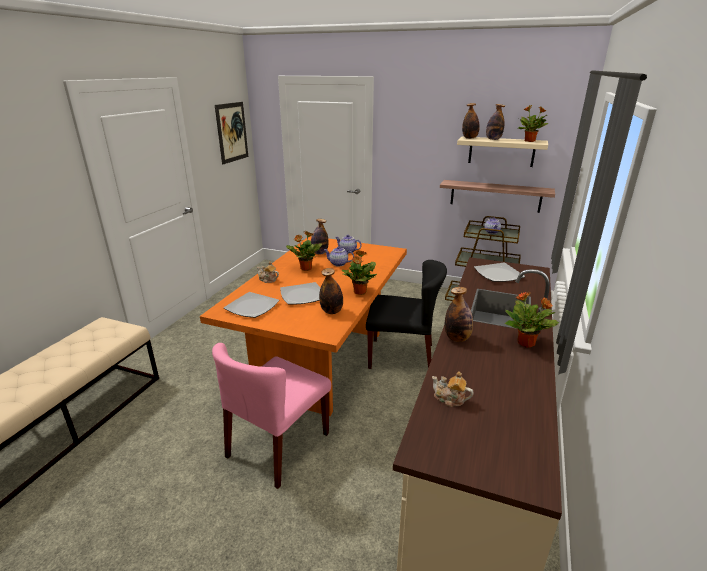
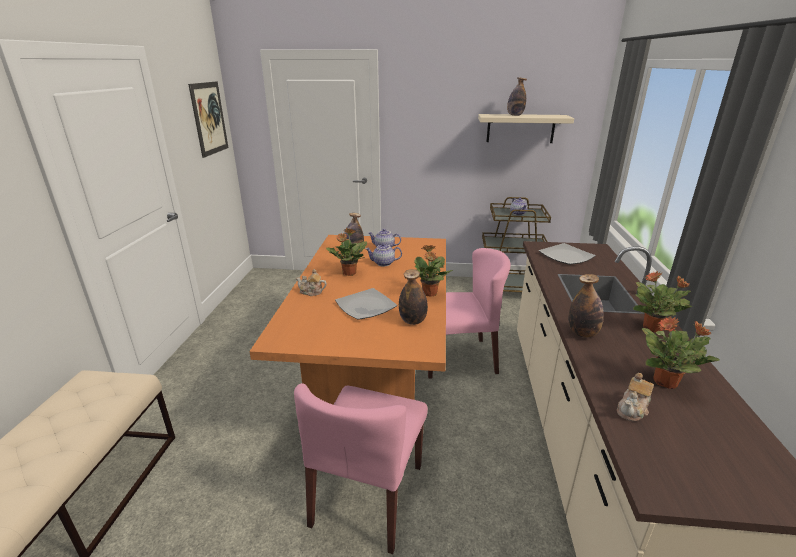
camera: 15 degrees left, 0 degrees up
plate [224,292,279,318] -> none
black chair [366,260,447,369] -> pink chair [428,248,510,379]
teapot [432,371,474,407] -> teapot turned 60 degrees counterclockwise [617,373,654,422]
shelf [440,180,555,213] -> none
bottle [462,103,480,139] -> none
potted plant [518,105,549,142] -> potted plant moved to [641,317,719,389]

